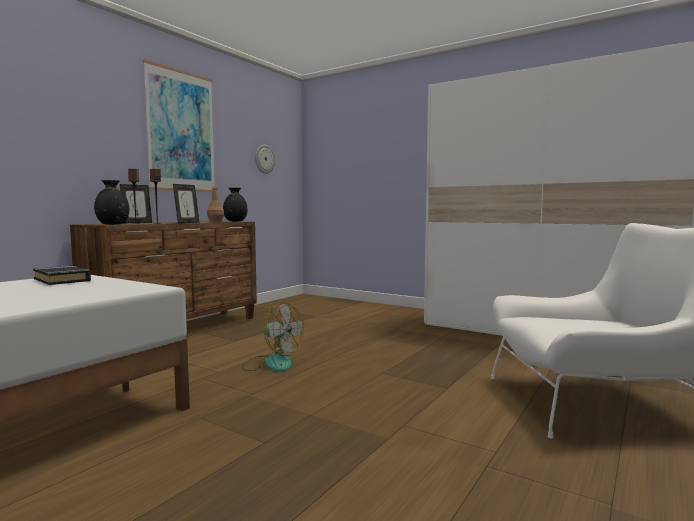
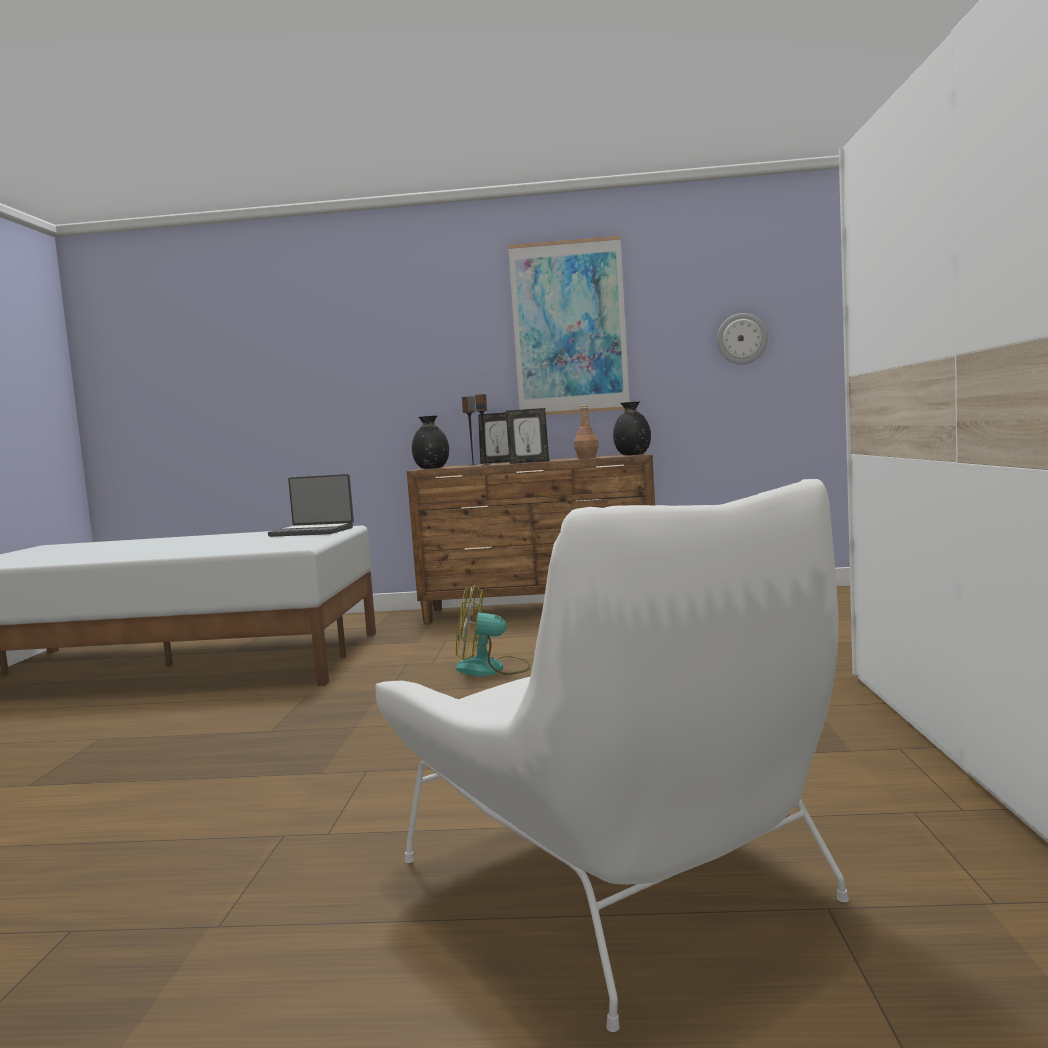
camera: 60 degrees right, 0 degrees up
black book [33,266,91,285] -> laptop [268,474,354,537]
fan [241,302,304,372] -> fan turned 90 degrees clockwise [456,585,530,677]

